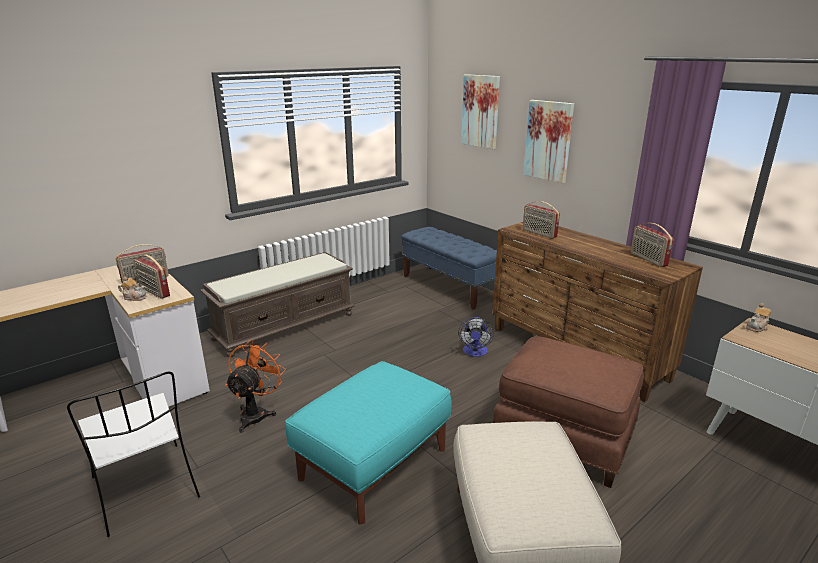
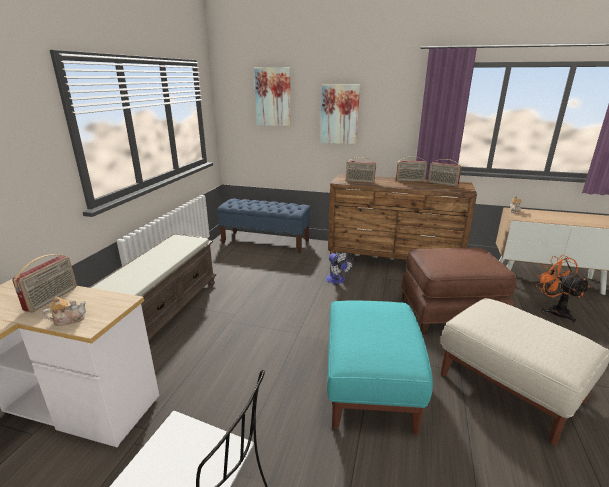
camera: 35 degrees left, 0 degrees up
radio [134,255,170,299] -> radio moved to [396,156,427,182]
orange fan [225,340,286,433] -> orange fan moved to [536,255,590,323]

